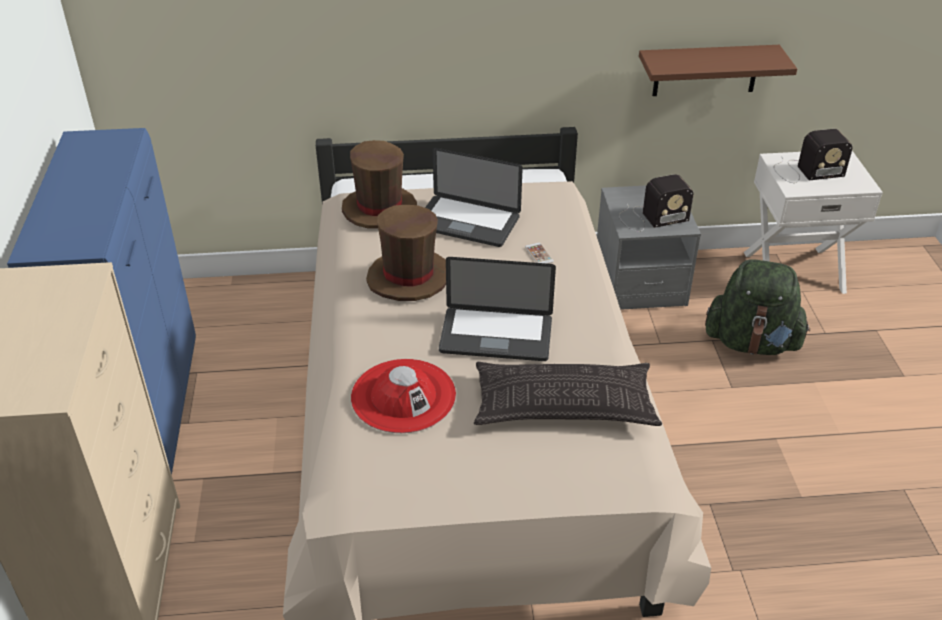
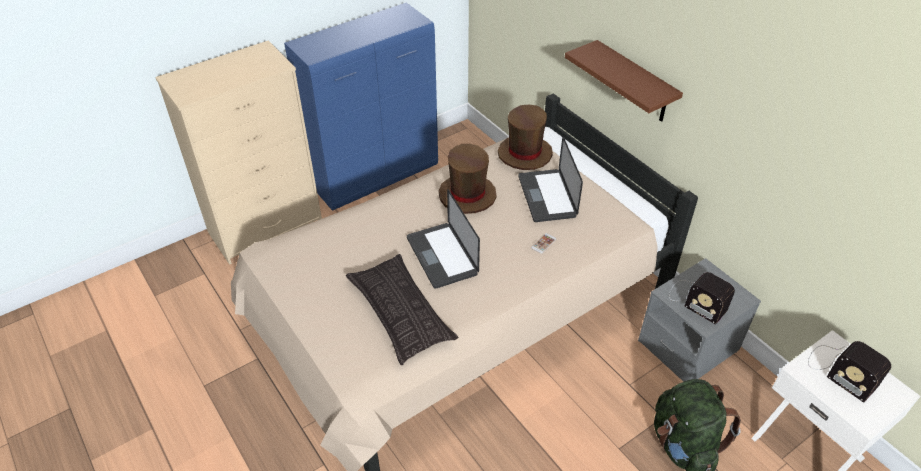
camera: 60 degrees right, 5 degrees up
red hat [351,359,456,433] -> none
brown shelf [639,45,797,96] -> brown shelf moved to [565,40,683,122]

